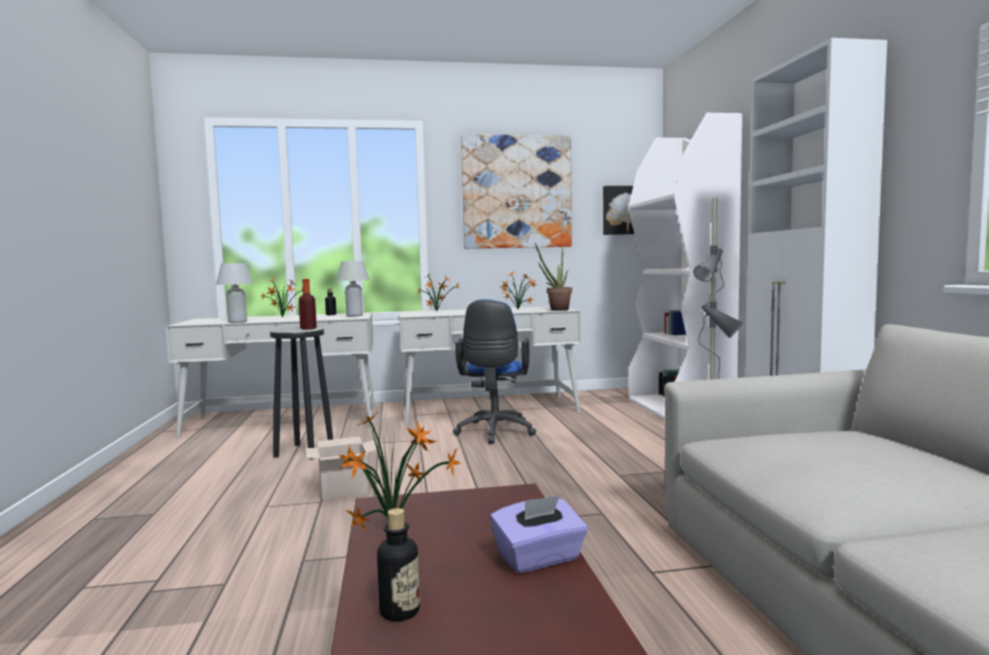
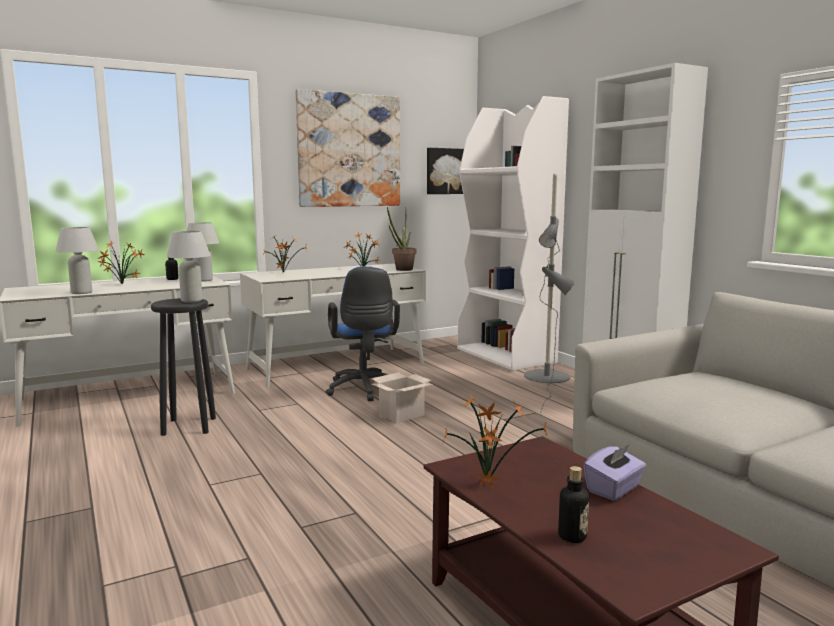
camera: 20 degrees left, 5 degrees up
bottle [299,279,317,330] -> white table lamp [167,231,211,303]
cardboard box [306,437,377,500] -> cardboard box moved to [371,372,433,423]

